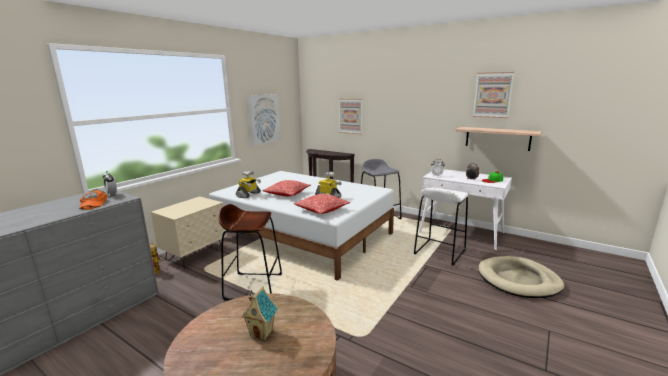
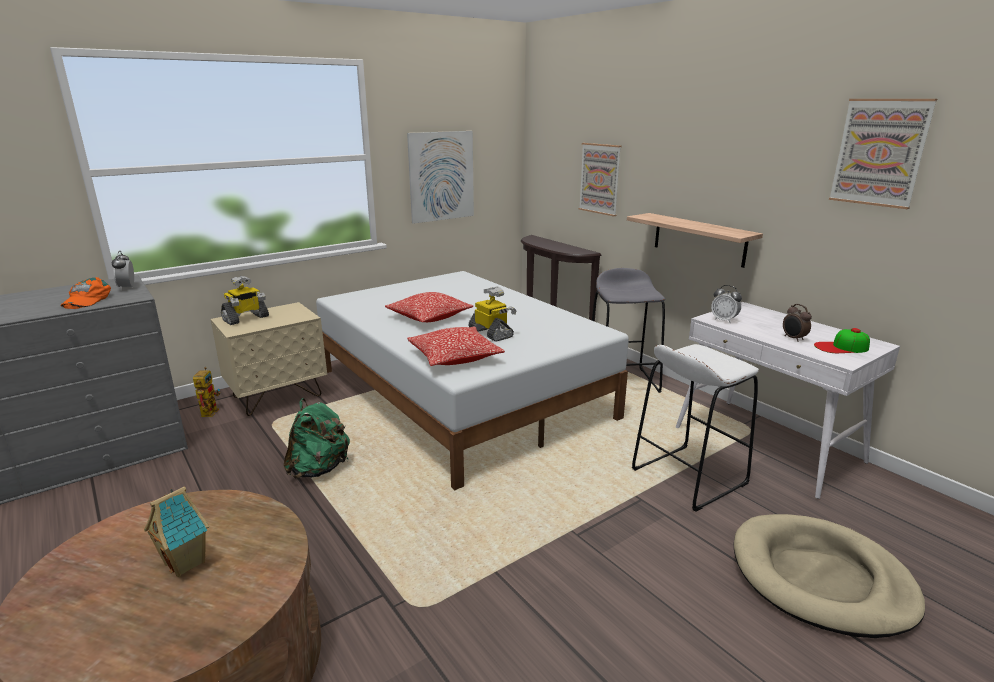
camera: 20 degrees right, 5 degrees up
brown stool [218,204,282,300] -> green backpack [284,398,350,479]
toy robot [236,171,261,199] -> toy robot moved to [221,276,269,325]
shelf [455,127,542,151] -> shelf moved to [627,213,763,268]

